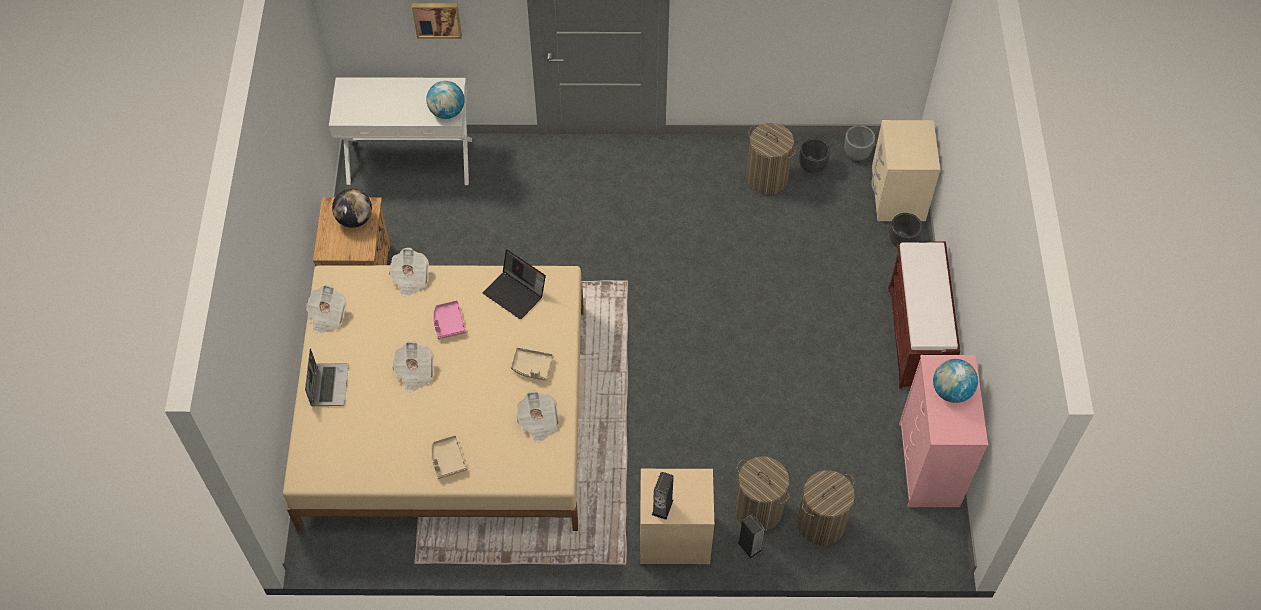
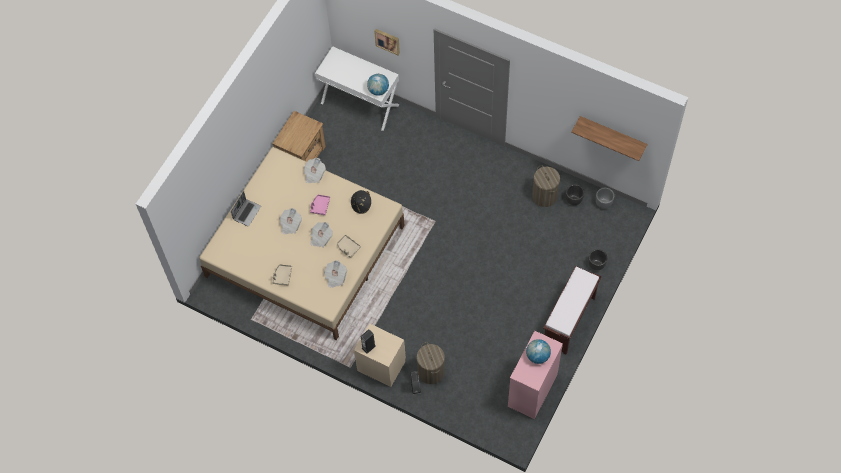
camera: 30 degrees right, 5 degrees up
newspaper [306,285,347,334] -> newspaper moved to [310,222,333,248]
globe [332,189,372,228] -> none
laptop [483,249,546,319] -> black hat [351,190,371,214]
laundry basket [797,470,855,545] -> none
beige nightstand [871,120,941,221] -> none
none -> shelf [571,116,648,161]

